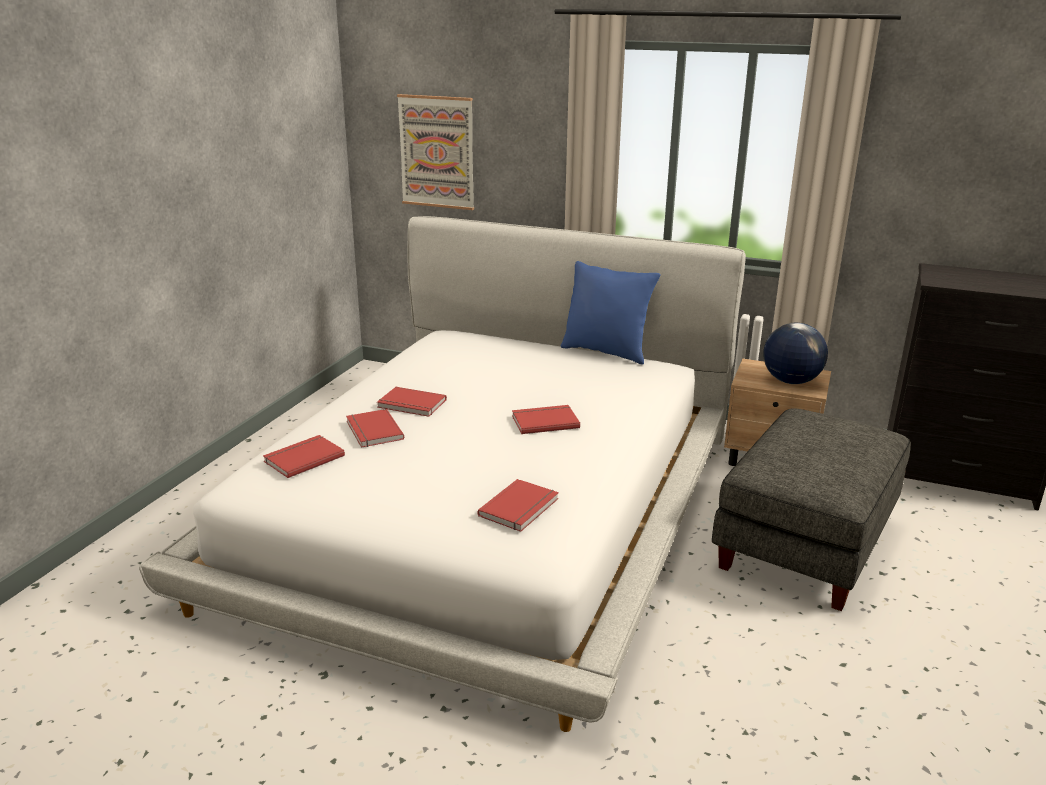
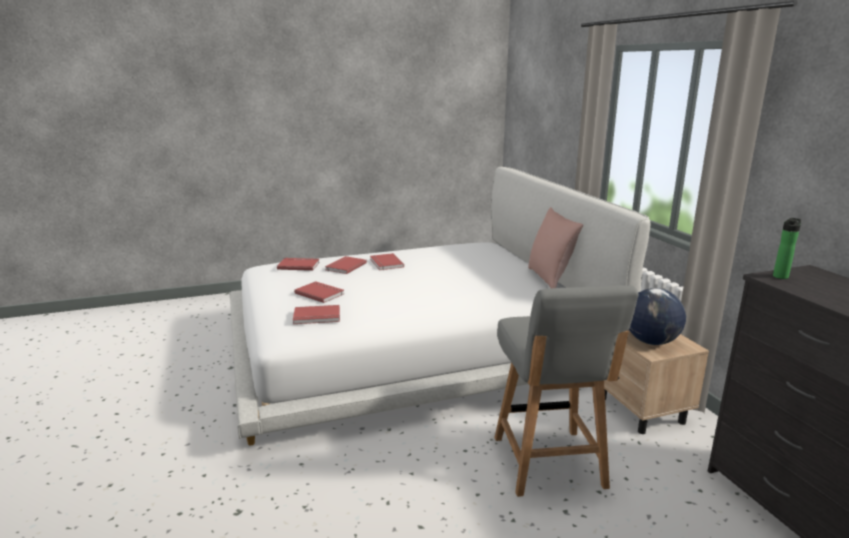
camera: 50 degrees right, 5 degrees down
picture [397,94,474,210] -> none
red book [512,405,580,434] -> red book moved to [294,281,344,303]
blue pillow [561,261,660,365] -> pink pillow [528,207,583,288]
grey ottoman [712,408,911,611] -> grey chair [494,285,639,497]
none -> bottle [773,218,801,279]

